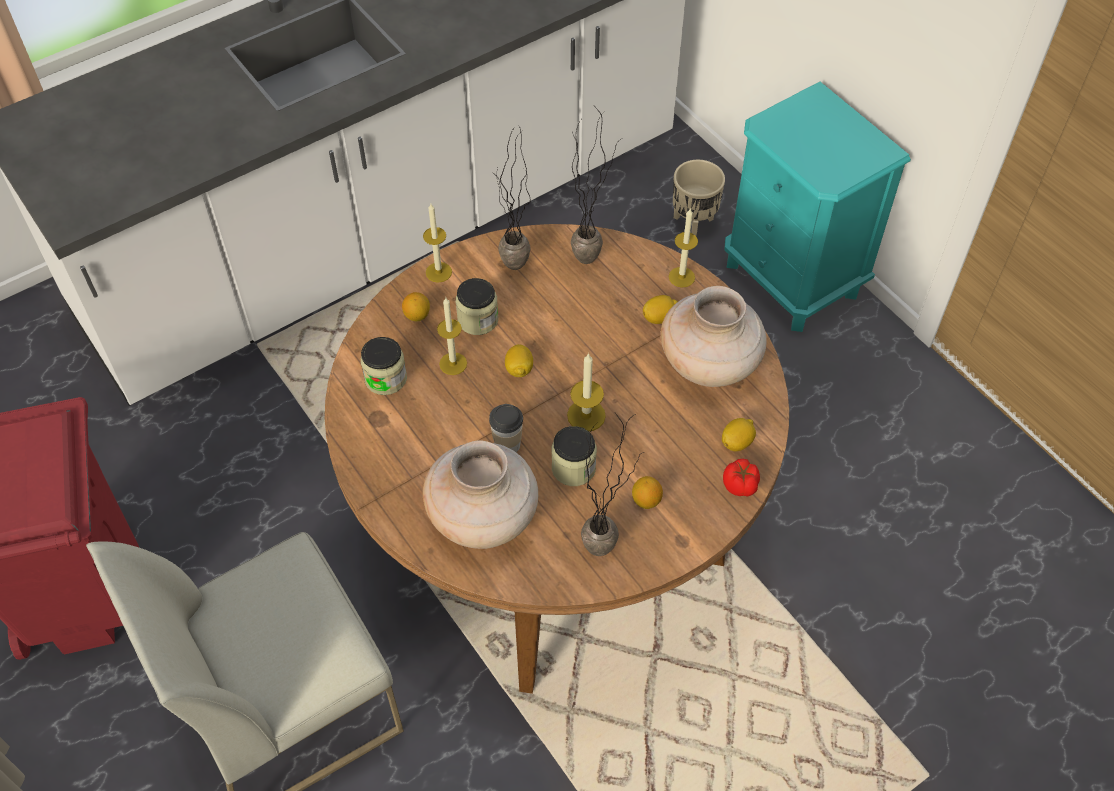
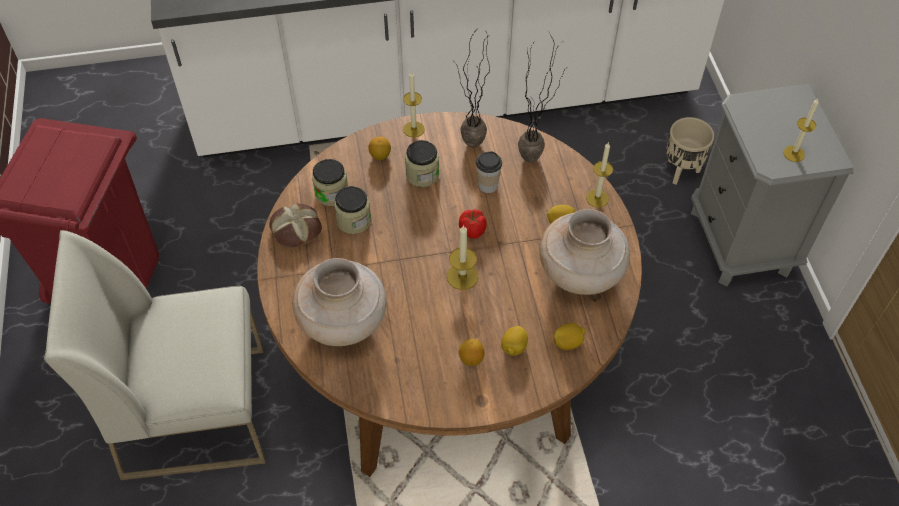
camera: 25 degrees right, 0 degrees up
candle [437,298,467,375] -> candle moved to [783,99,819,162]
cup [489,404,523,452] -> cup moved to [476,152,502,193]
lemon [505,344,533,377] -> lemon moved to [501,326,528,356]
jar [552,426,597,486] -> jar moved to [334,186,371,234]
potted plant [581,413,645,556] -> none
tomato [723,459,760,497] -> tomato moved to [459,209,487,239]
turquoise nightstand [724,82,911,332] -> grey nightstand [691,84,854,287]
none -> bread [269,204,322,248]

